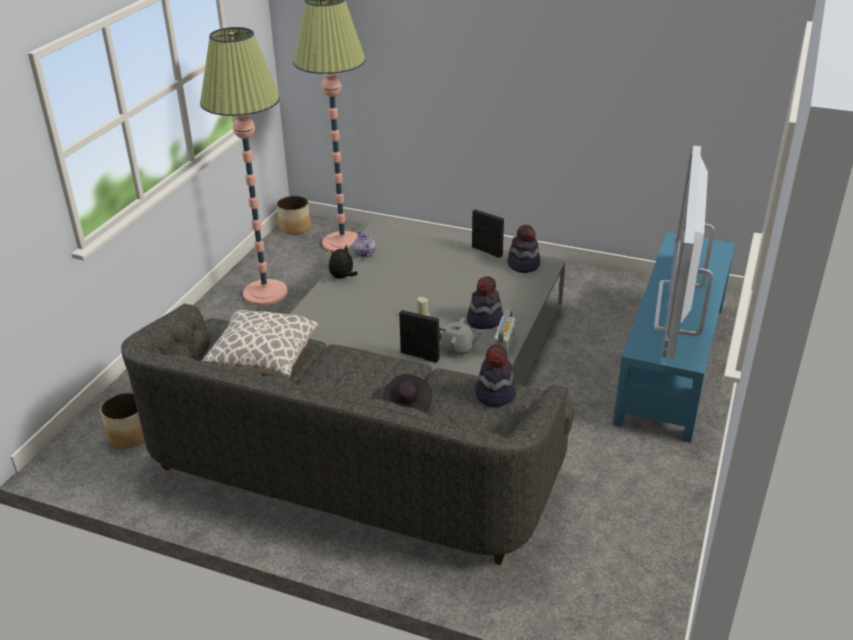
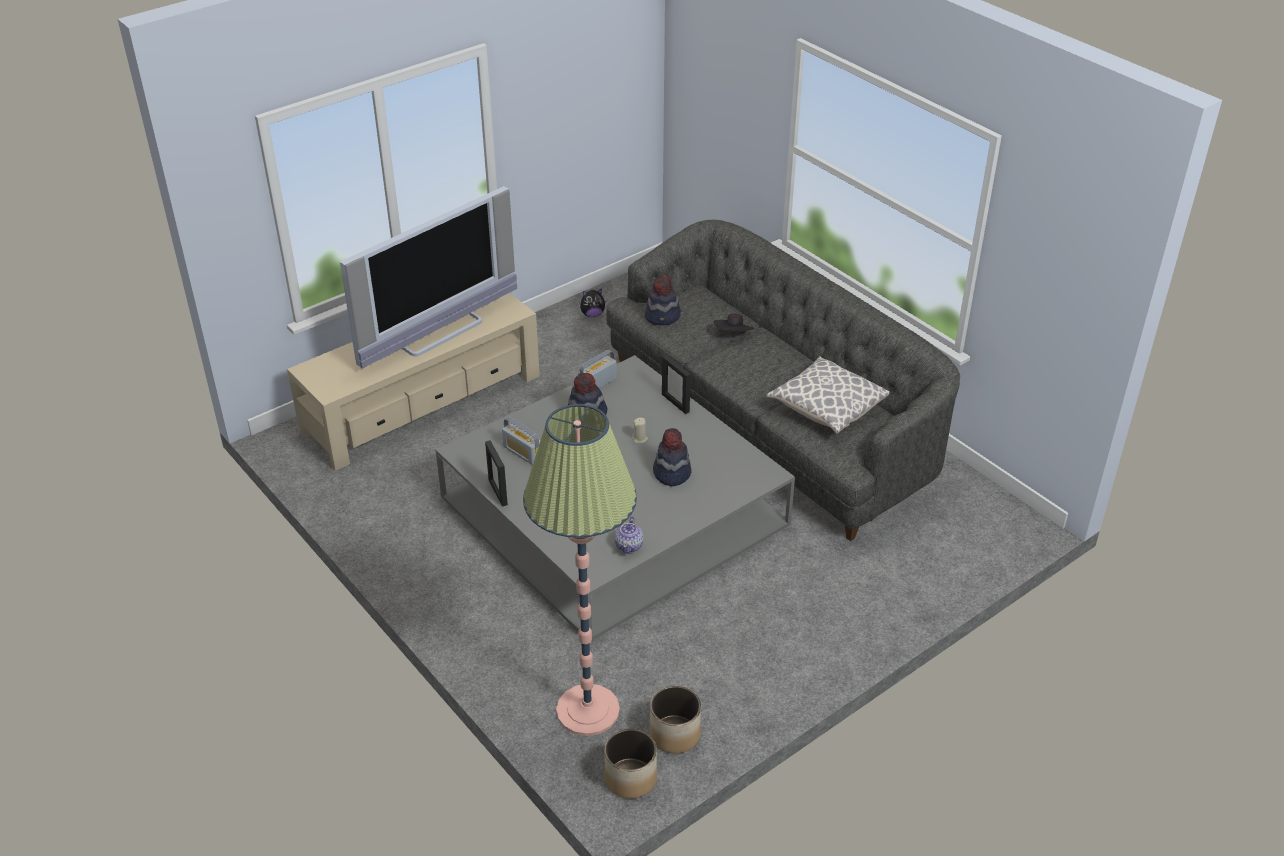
camera: 150 degrees left, 5 degrees up
planter [100,393,145,448] -> planter moved to [650,686,701,753]
floor lamp [200,27,288,305] -> none
plush toy [329,245,358,278] -> plush toy moved to [580,289,606,317]
grey teapot [439,318,482,356] -> none
hat [508,224,541,273] -> hat moved to [653,428,691,486]
blue tv stand [613,232,735,443] -> beige tv stand [287,293,540,471]
none -> radio [502,417,540,465]

